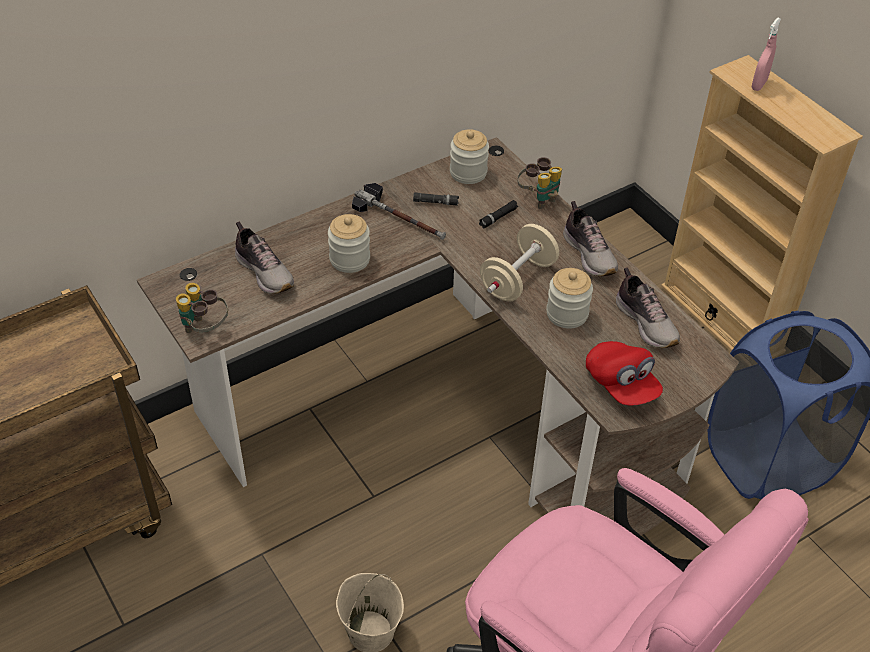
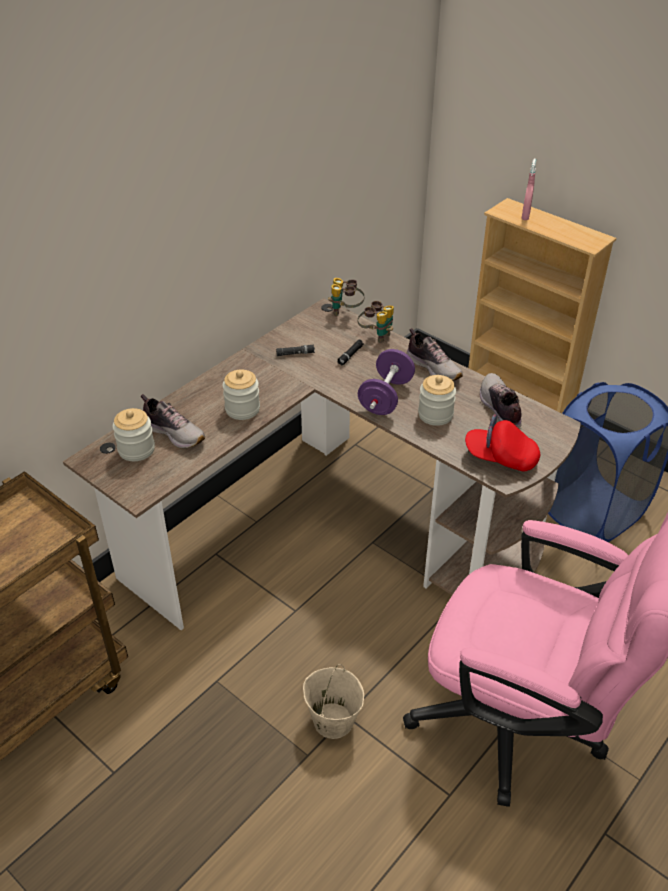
camera: 15 degrees left, 5 degrees down
binoculars [176,283,228,333] -> binoculars moved to [328,278,365,316]
hammer [352,183,446,240] -> none
jar [450,129,489,184] -> jar moved to [113,408,155,461]
beige dumbbell [480,224,559,302] -> purple dumbbell [358,349,415,415]
red cap [586,341,663,406] -> red cap turned 150 degrees clockwise [465,414,540,471]
shoe [616,267,680,348] -> shoe turned 150 degrees counterclockwise [480,373,521,428]

